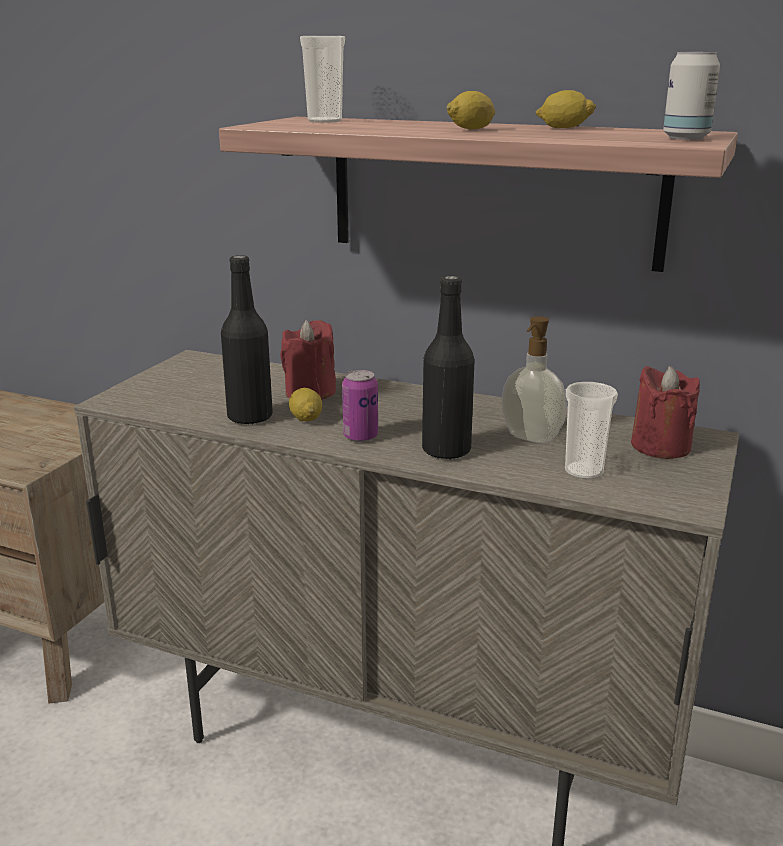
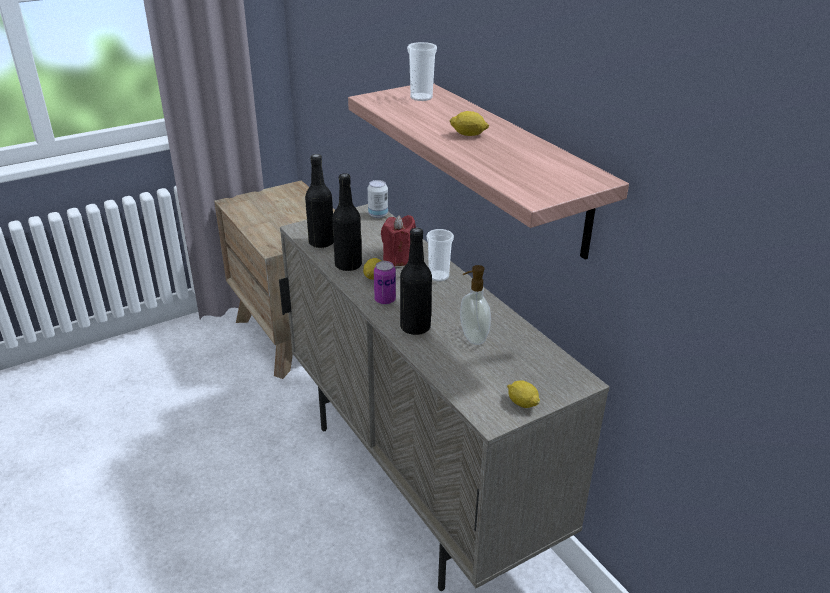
camera: 35 degrees right, 10 degrees up
lemon [535,90,596,128] -> lemon moved to [507,381,540,408]
cup [565,382,618,480] -> cup moved to [426,229,454,282]
red candle [631,366,700,459] -> none
can [663,52,720,140] -> can moved to [368,180,388,218]
none -> black bottle [305,154,334,248]

